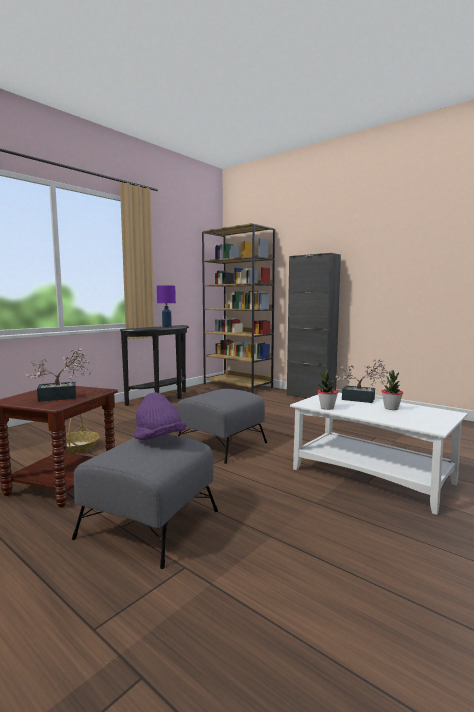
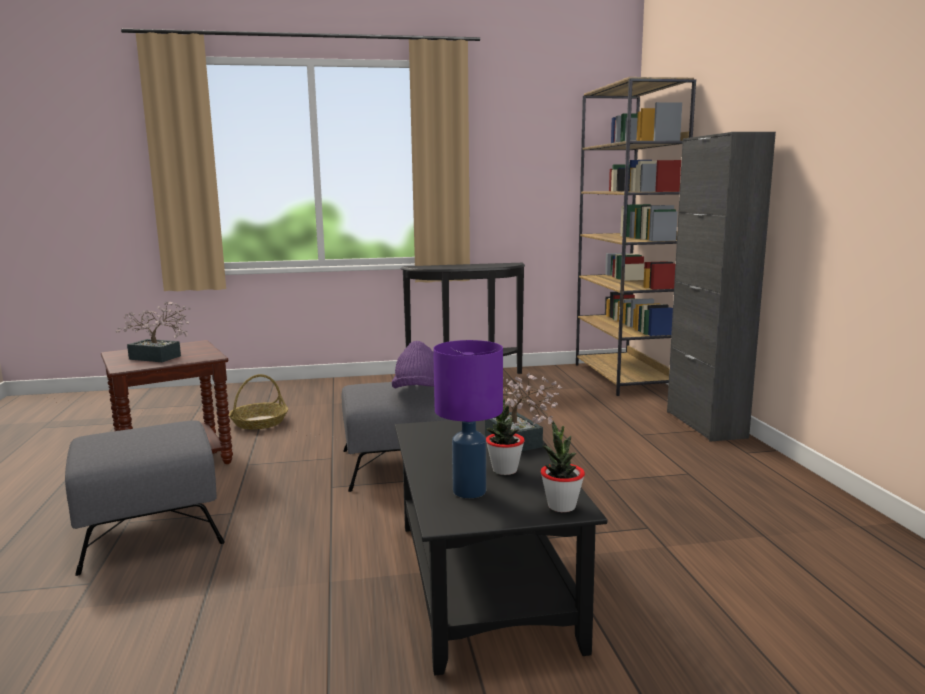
camera: 40 degrees right, 5 degrees up
purple hat [134,392,187,440] -> purple hat moved to [392,341,434,388]
purple table lamp [157,285,176,327] -> purple table lamp moved to [433,340,503,498]
white coffee table [290,392,468,515] -> black coffee table [395,415,607,676]
potted plant [318,369,338,410] -> potted plant moved to [541,421,585,512]

